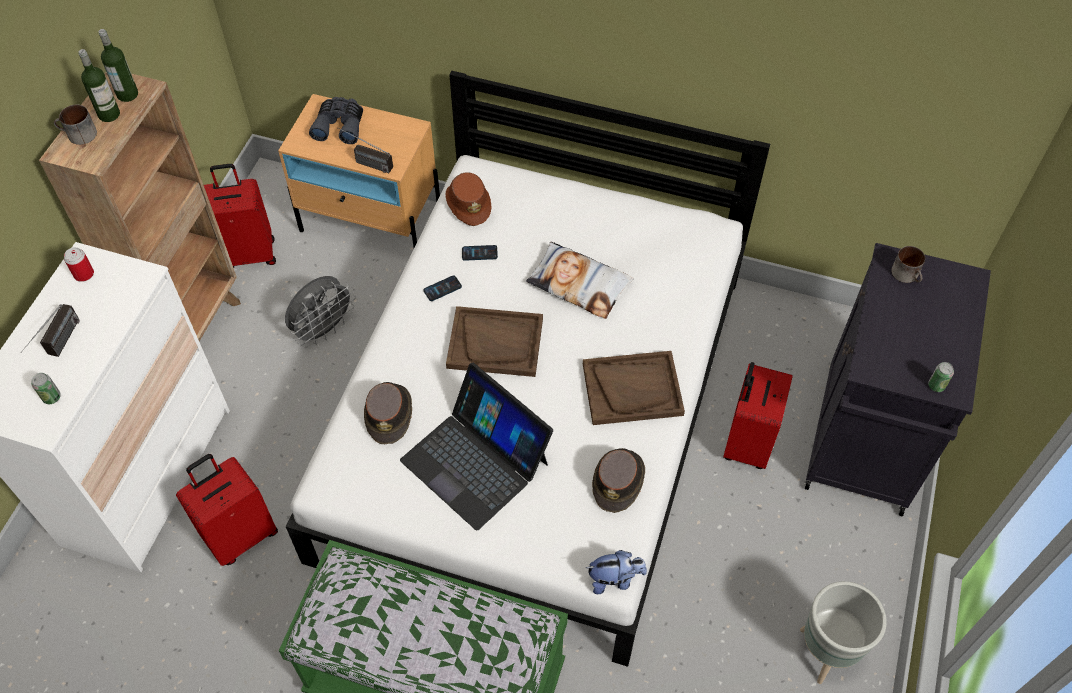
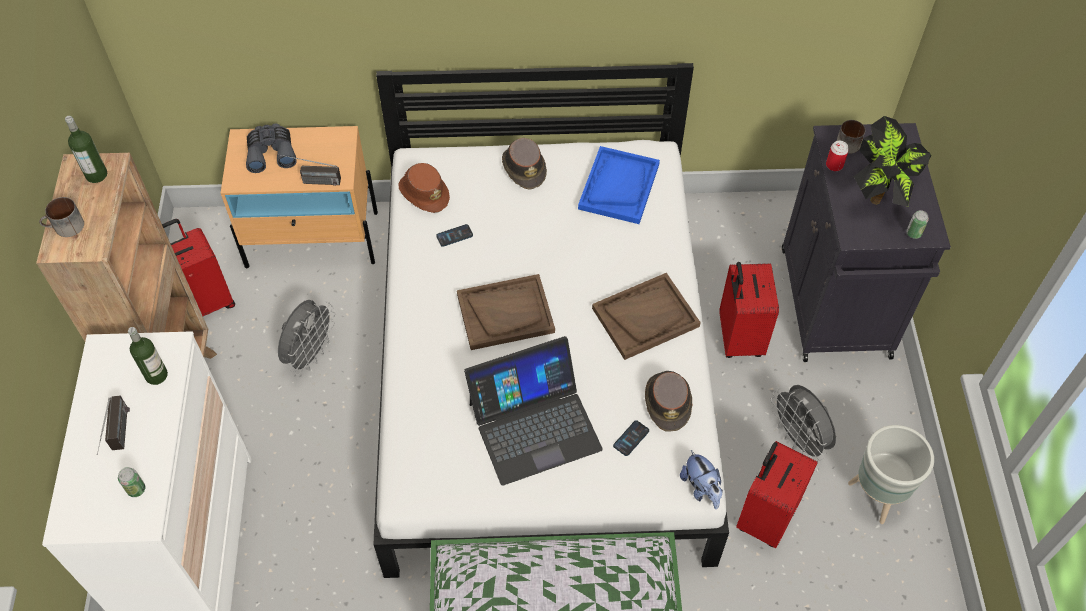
camera: 20 degrees left, 0 degrees up
can [64,247,94,282] -> can moved to [826,141,849,171]
bottle [79,49,120,122] -> bottle moved to [128,327,168,385]
red suitcase [176,454,278,566] -> red suitcase moved to [736,441,818,549]
brown hat [364,382,412,444] -> brown hat moved to [502,138,547,190]
laptop [400,363,553,531] -> laptop turned 45 degrees counterclockwise [464,336,603,486]
phone [423,275,462,301] -> phone moved to [613,420,649,456]
pillow [526,242,633,319] -> none
plush toy [586,550,647,594] -> plush toy turned 90 degrees clockwise [680,450,723,509]
none -> blue tray [578,146,660,224]
none -> grey fan [771,385,836,462]
none -> potted plant [854,116,932,207]

